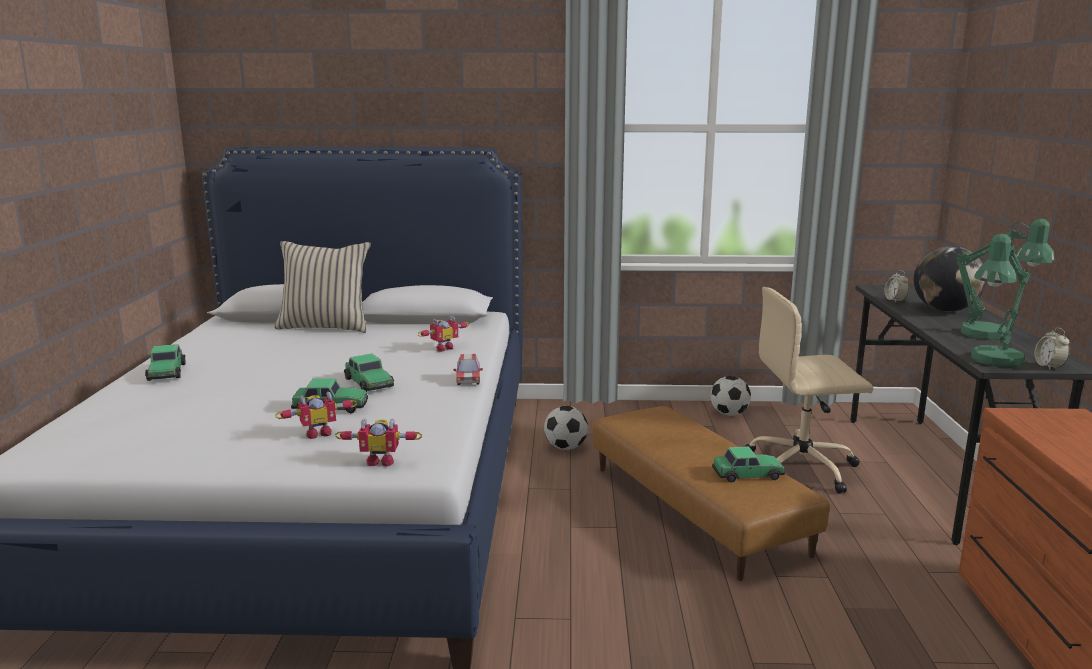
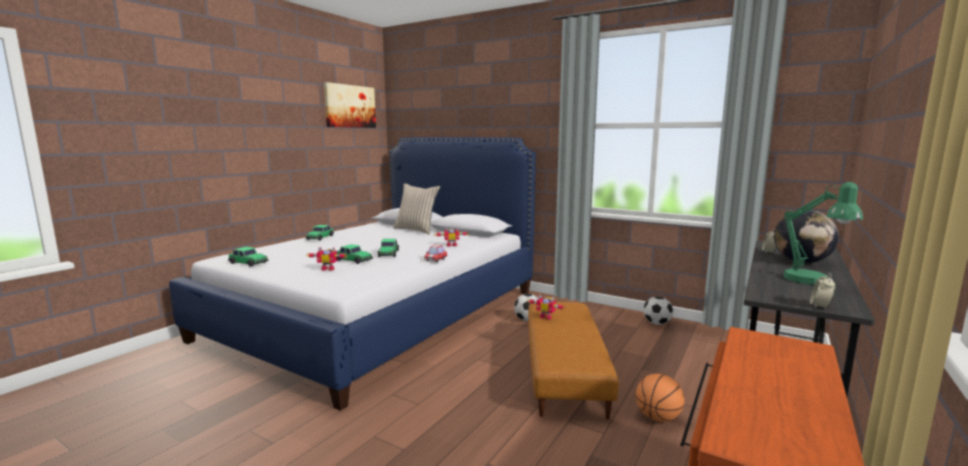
camera: 30 degrees right, 5 degrees down
toy robot [335,418,422,466] -> toy robot moved to [527,295,566,320]
toy car [712,446,785,483] -> toy car moved to [228,247,269,267]
beige office chair [744,287,873,494] -> none
green table lamp [971,234,1030,368] -> none
none -> picture [324,82,376,128]
none -> basketball [636,374,685,422]

